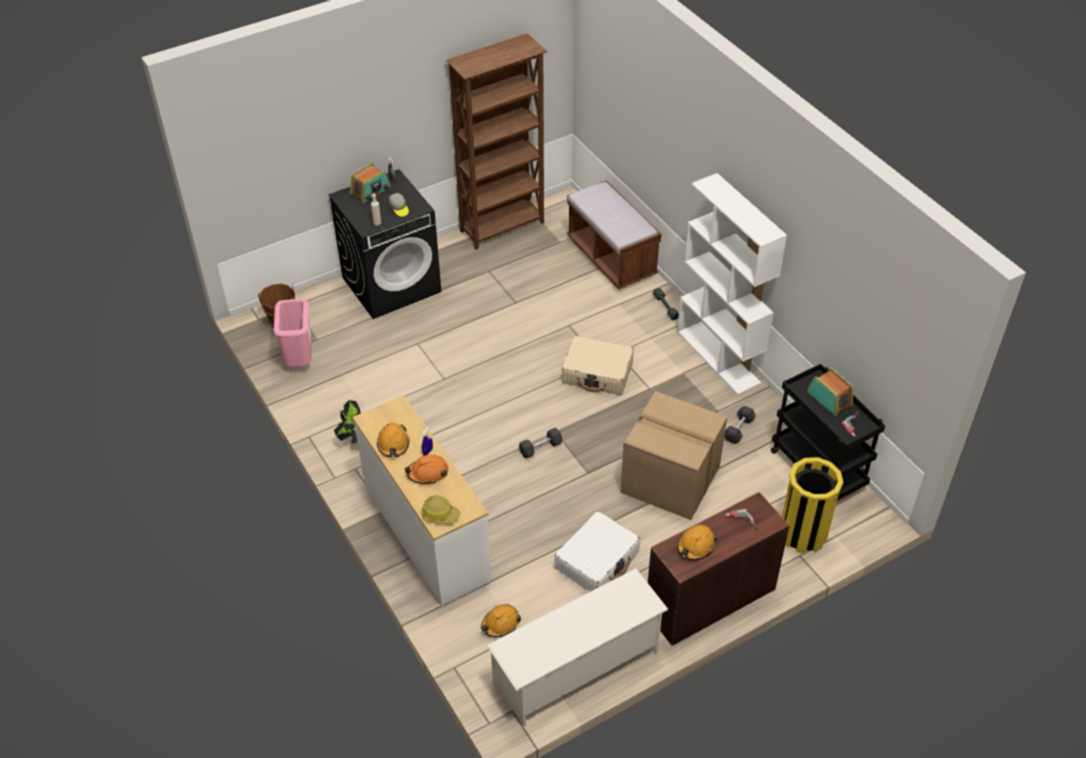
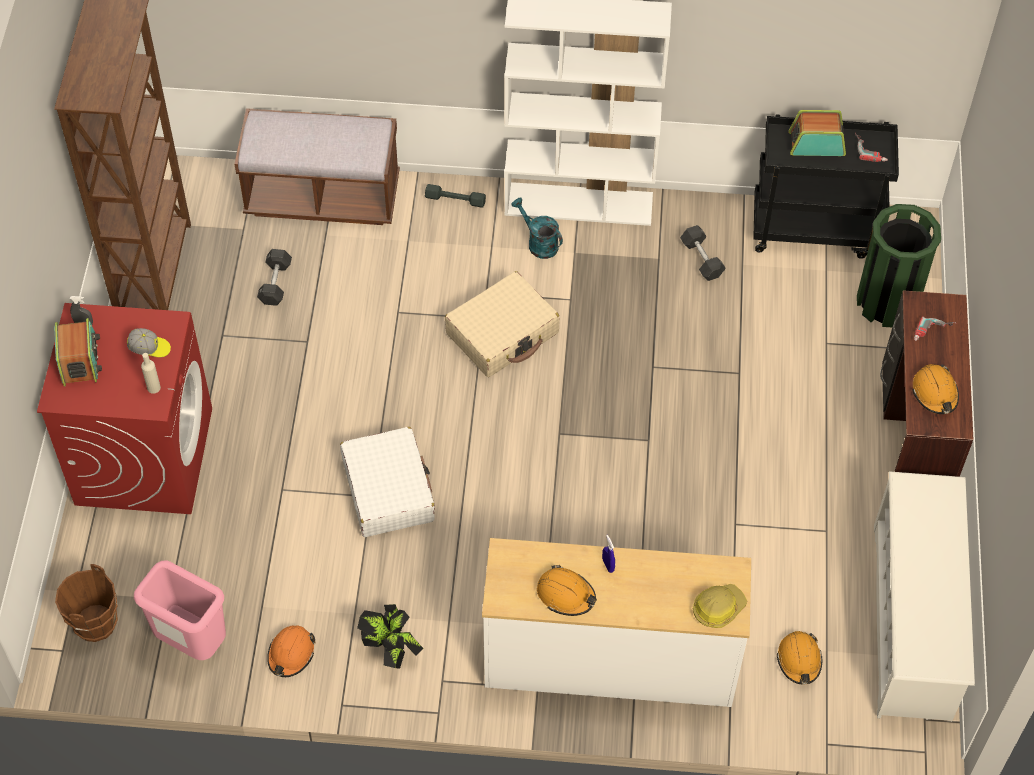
camera: 55 degrees left, 10 degrees up
black washing machine [328,169,441,319] -> red washing machine [37,303,212,514]
orange hard hat [404,454,448,484] -> orange hard hat moved to [267,625,316,677]
grey dumbbell [519,428,562,458] -> grey dumbbell moved to [257,249,292,306]
white suitcase [554,511,640,592] -> white suitcase moved to [340,427,435,537]
cardboard box [620,391,727,520] -> none
yellow trash can [782,457,843,554] -> green trash can [857,204,941,327]
none -> turquoise watering can [511,198,563,259]

